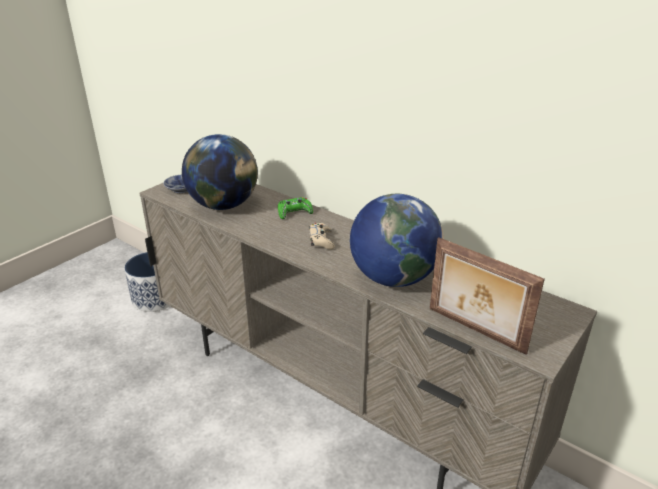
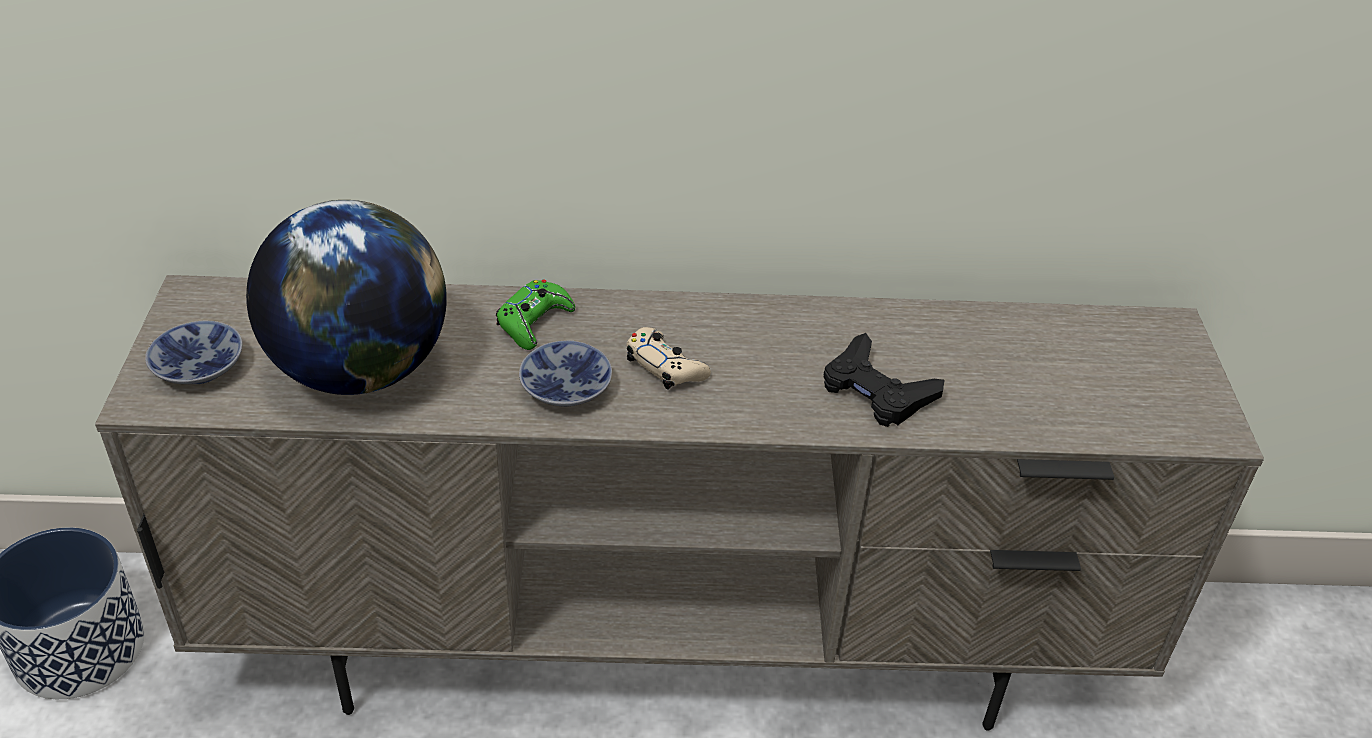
camera: 40 degrees left, 10 degrees up
globe [350,194,444,287] -> black game controller [824,333,944,427]
picture frame [430,237,545,355] -> none
none -> bowl [519,340,612,407]

